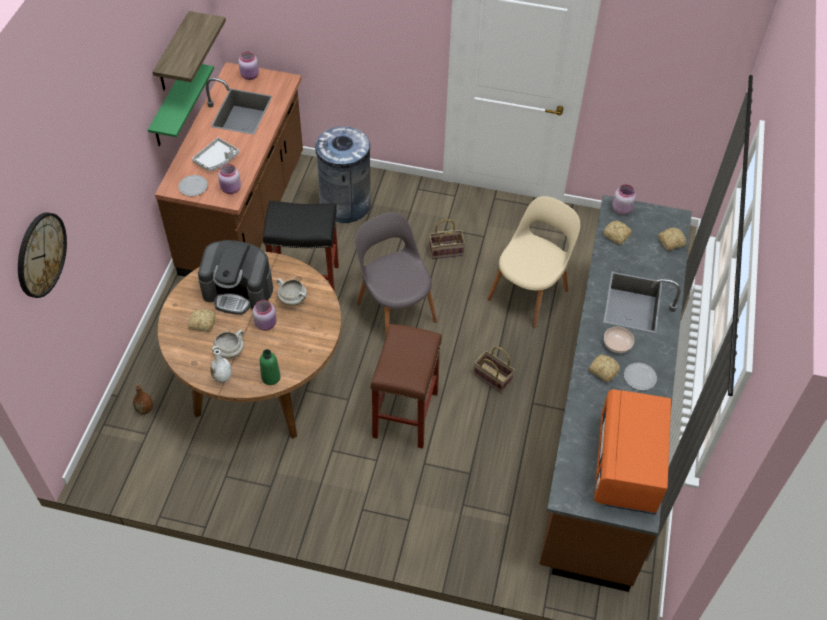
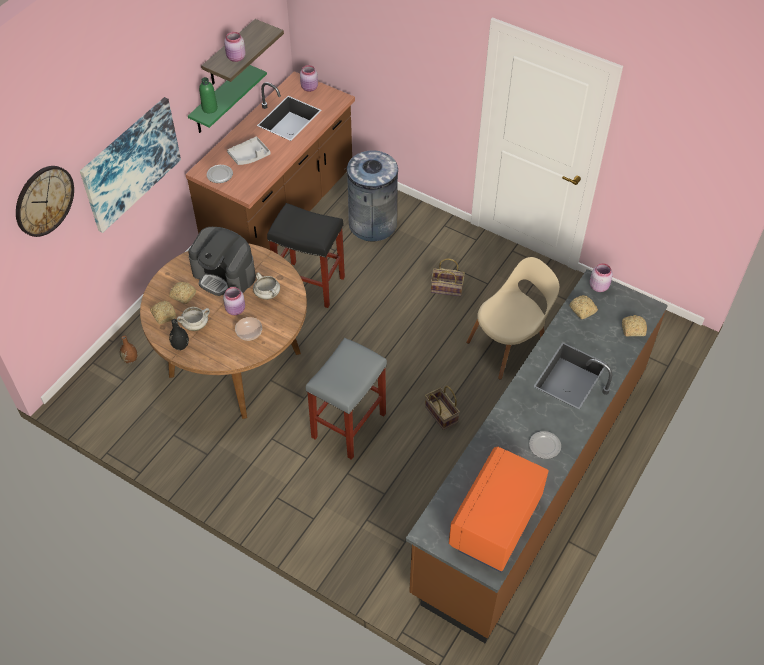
camera: 20 degrees right, 0 degrees up
white vase [210,349,232,383] -> black vase [169,319,189,350]
pink jar [218,164,241,194] -> pink jar moved to [224,32,245,62]
green bottle [260,349,281,385] -> green bottle moved to [199,77,218,113]
grey chair [355,212,438,337] -> none
brown stool [370,324,442,449] -> grey stool [306,338,387,460]
bread [588,355,620,382] -> bread moved to [150,301,177,324]
bowl [604,327,634,353] -> bowl moved to [235,317,262,341]
none -> picture [80,97,181,233]

